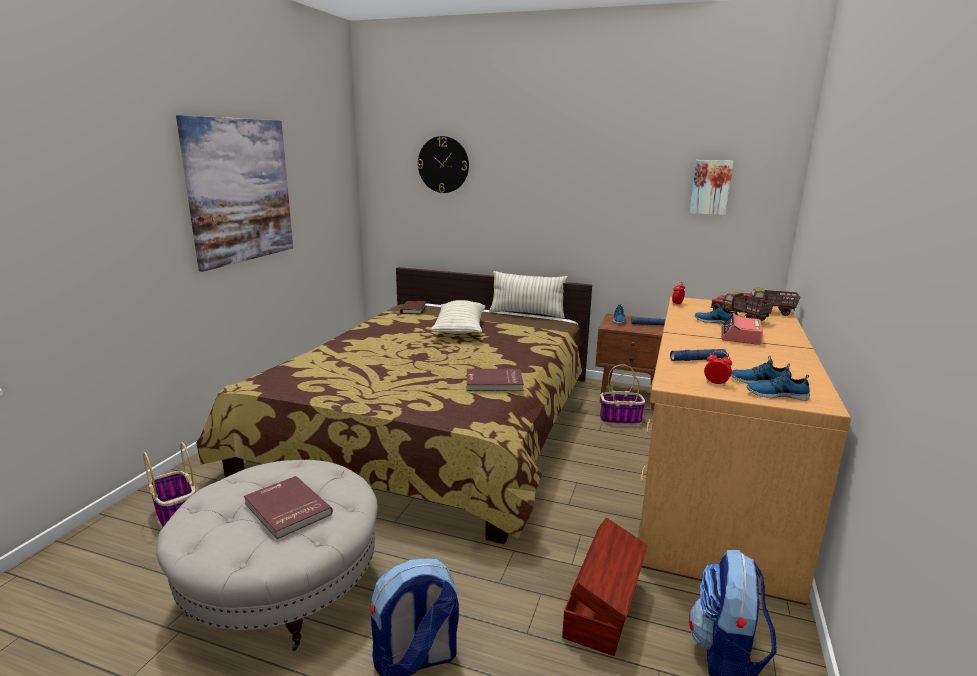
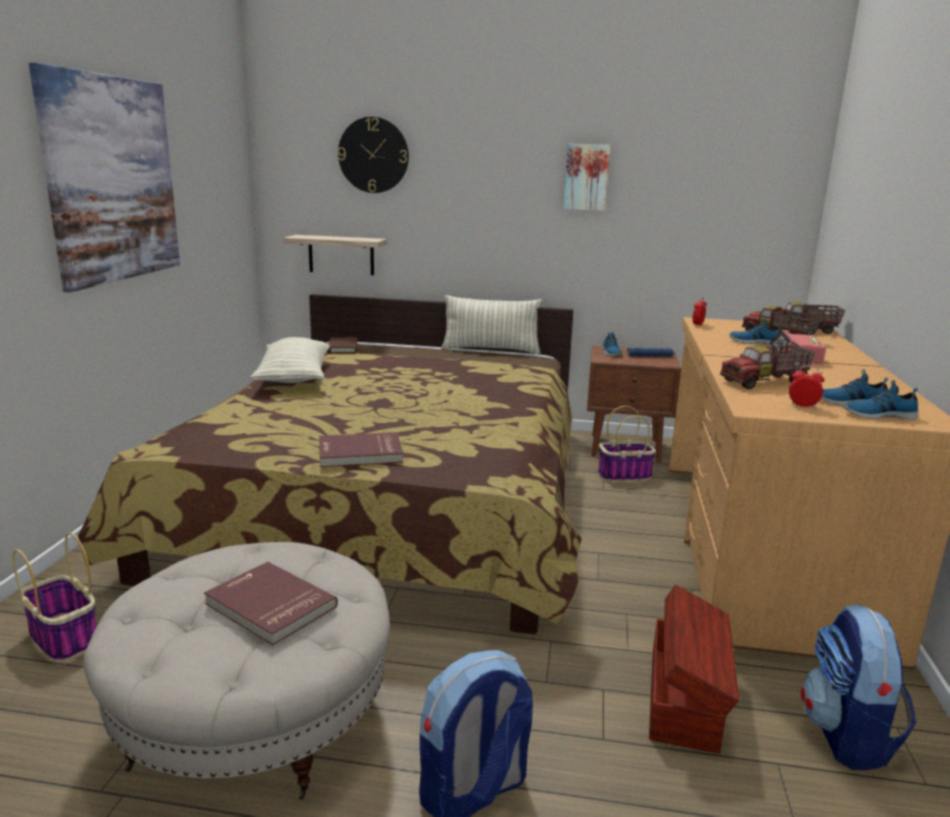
camera: 10 degrees left, 0 degrees up
pillow [431,300,485,334] -> pillow moved to [251,337,330,383]
red book [467,369,524,391] -> red book moved to [319,432,403,467]
blue flashlight [670,349,729,361] -> toy truck [720,345,815,389]
picture [690,160,733,215] -> picture moved to [564,144,610,211]
none -> shelf [283,235,387,275]

